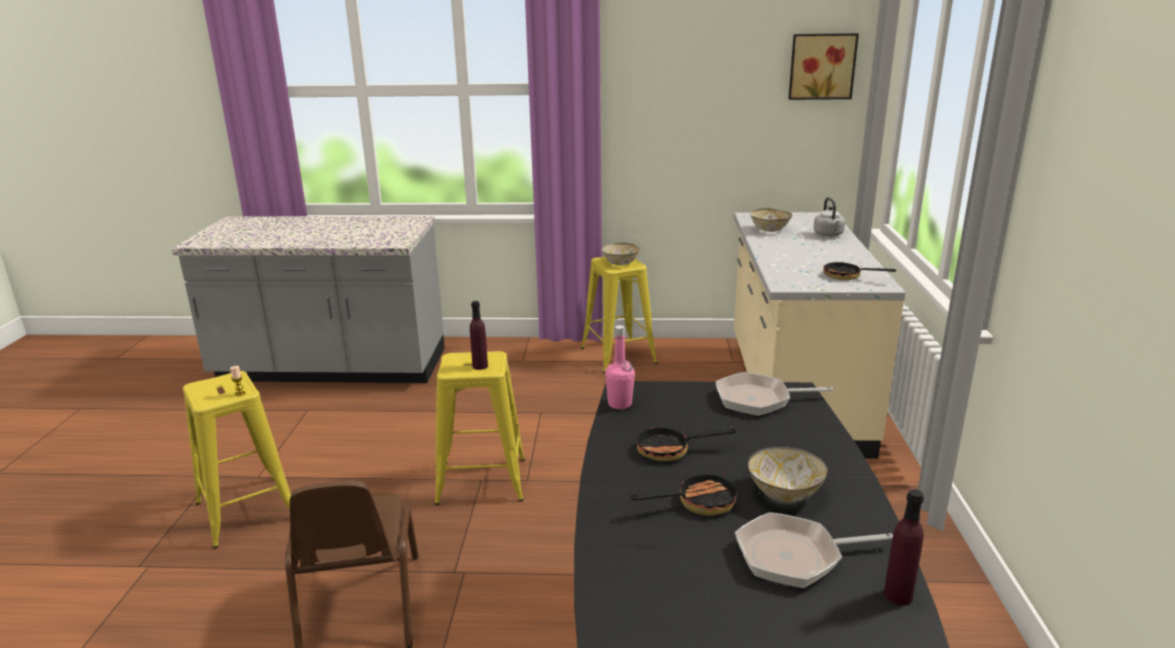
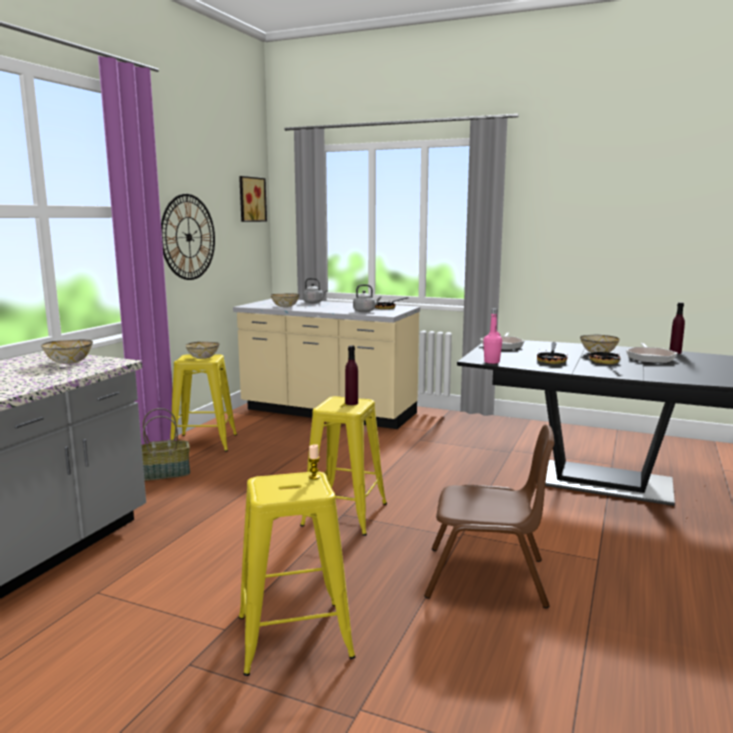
camera: 70 degrees left, 10 degrees down
none -> bowl [41,340,93,364]
none -> basket [142,408,190,481]
none -> wall clock [161,194,215,280]
none -> grey kettle [353,284,381,312]

